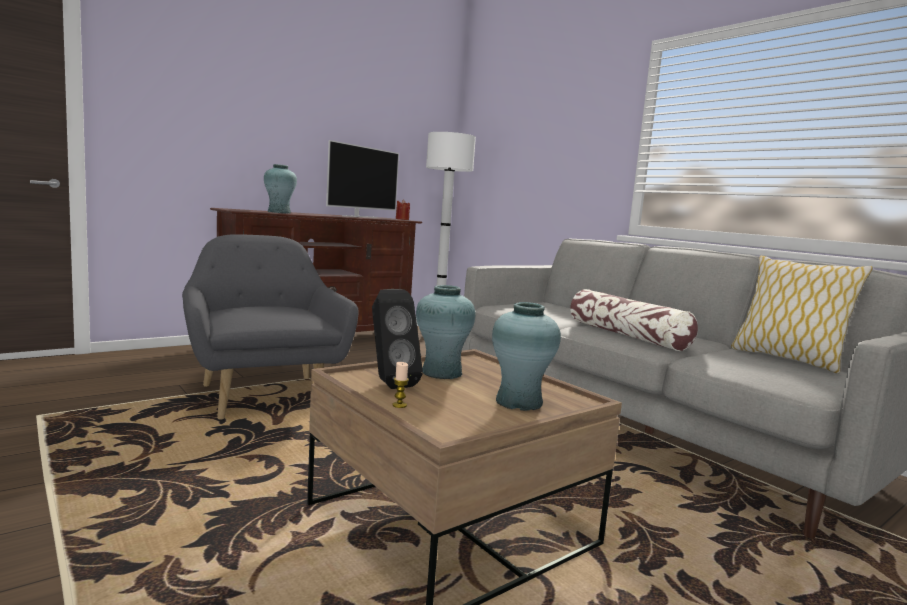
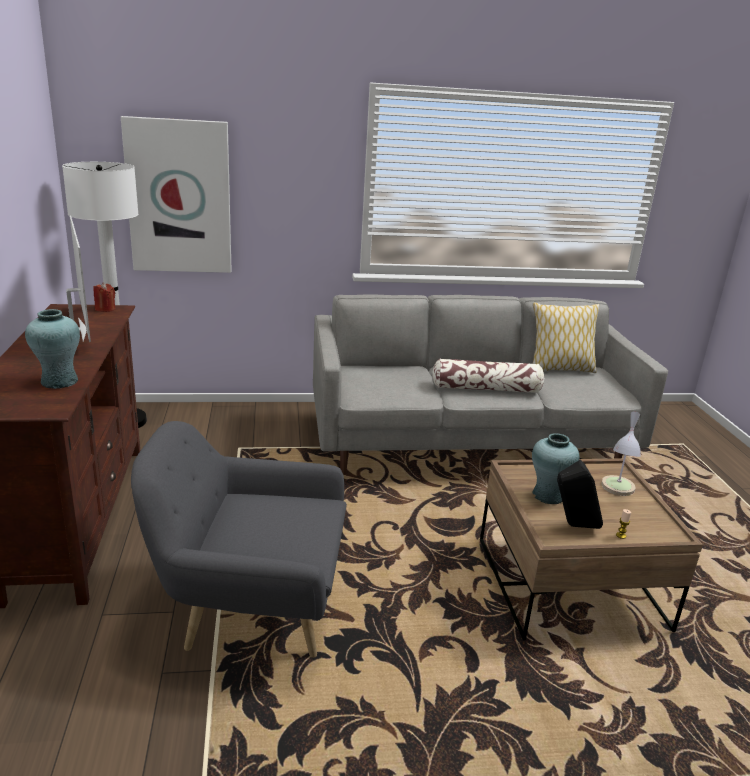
camera: 60 degrees left, 15 degrees up
turquoise vase [492,302,561,411] -> table lamp [601,411,641,496]
none -> picture [121,116,232,273]

